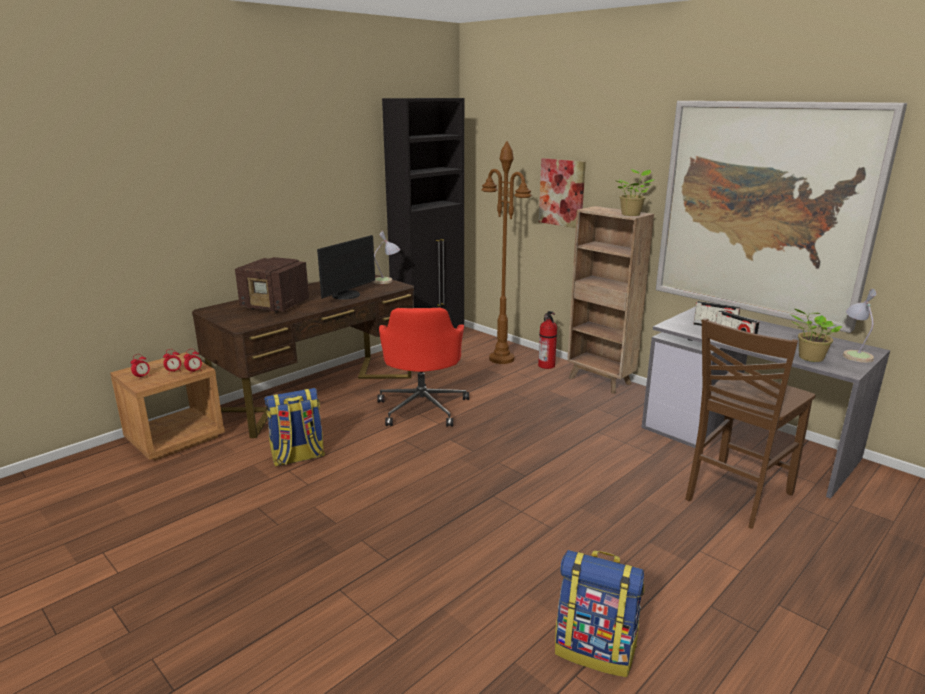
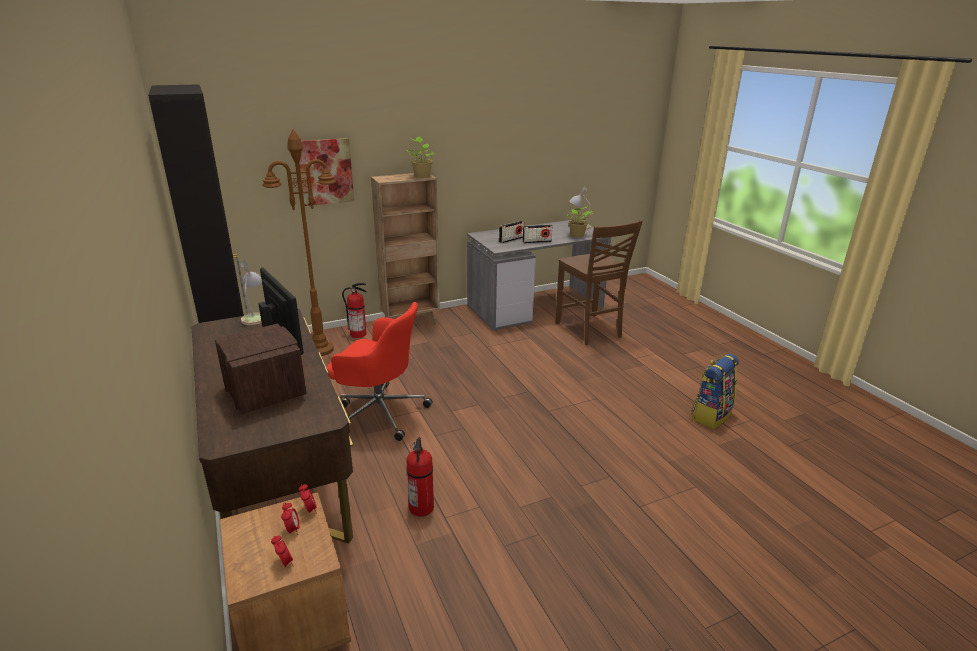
camera: 70 degrees left, 5 degrees up
radio [235,257,309,313] -> radio turned 75 degrees counterclockwise [215,324,306,414]
backpack [264,388,325,467] -> fire extinguisher [406,437,434,516]
picture [656,101,907,333] -> none

